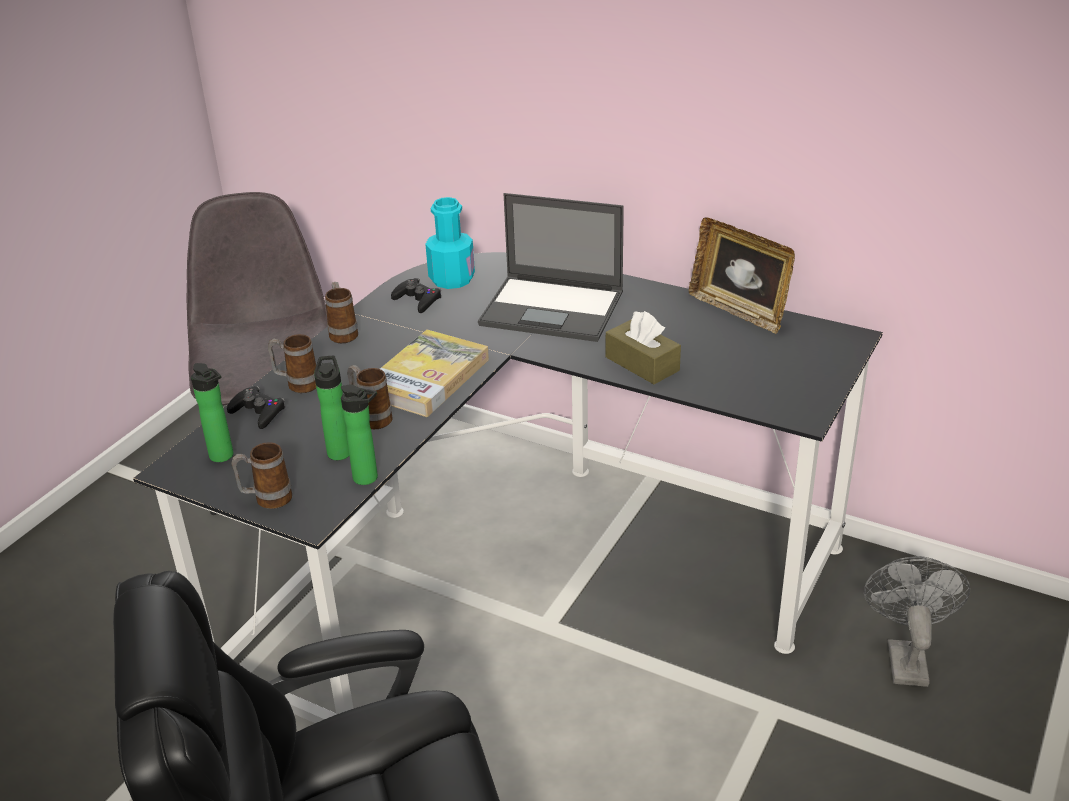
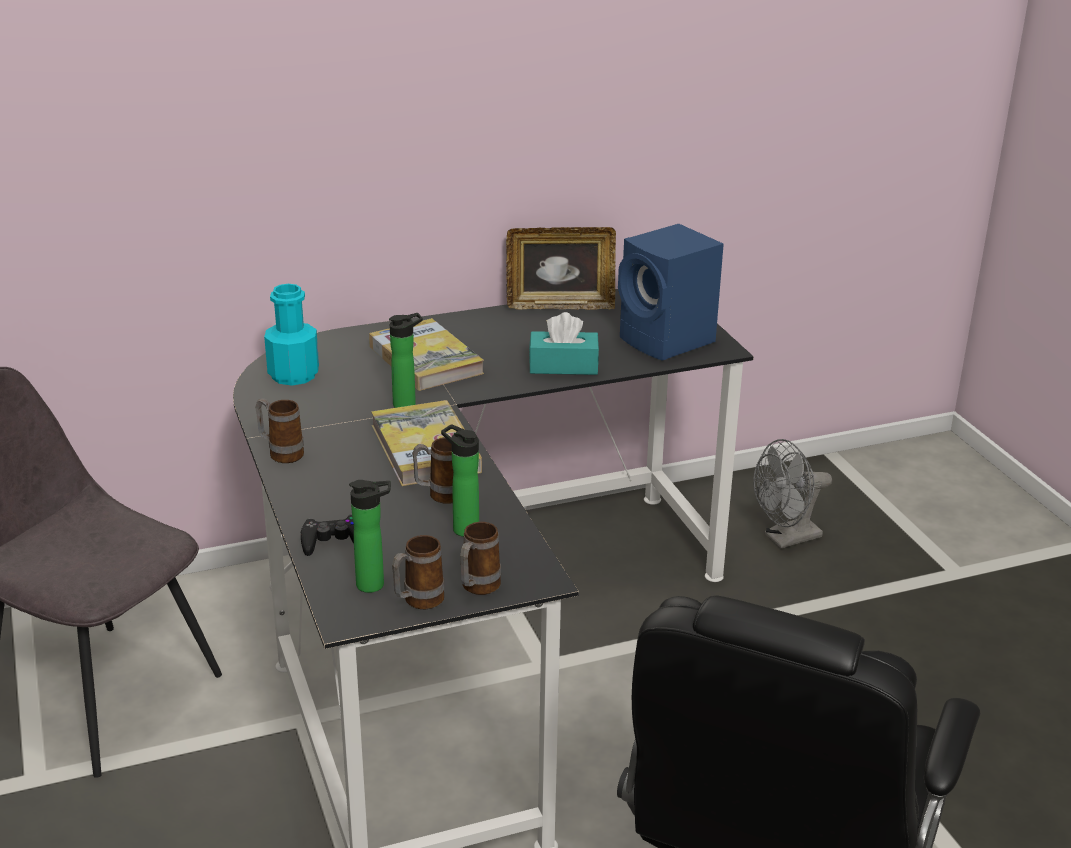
camera: 50 degrees left, 5 degrees down
mug [268,334,316,393] -> mug moved to [392,535,445,609]
bottle [341,384,378,485] -> bottle moved to [389,313,423,408]
black game controller [391,278,441,313] -> none
laptop [478,193,624,342] -> book [369,318,484,391]
brown tissue box [606,311,681,384] -> turquoise tissue box [529,312,599,375]
grey fan [864,556,970,687] -> grey fan turned 75 degrees counterclockwise [753,439,832,548]
none -> blue speaker [618,224,724,361]

